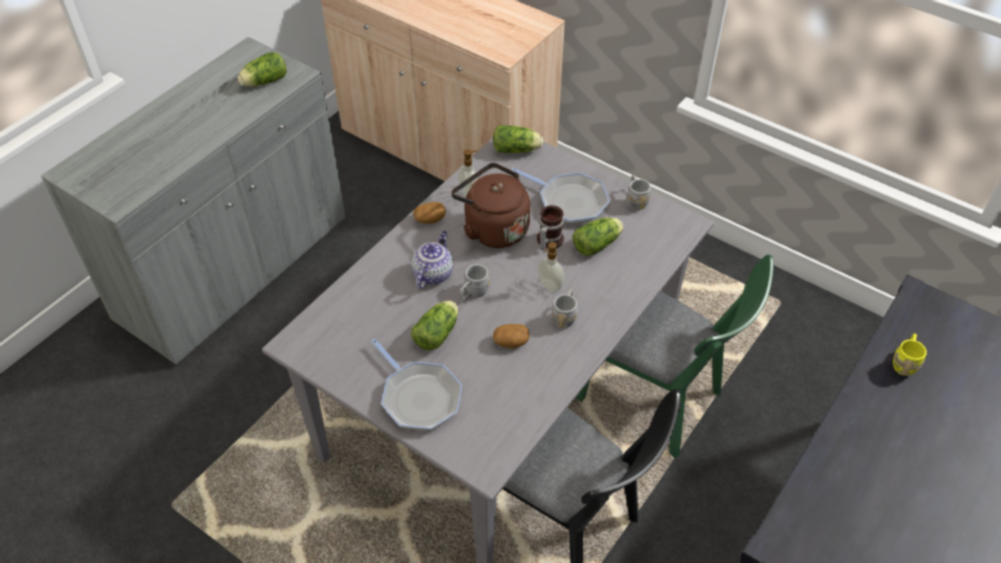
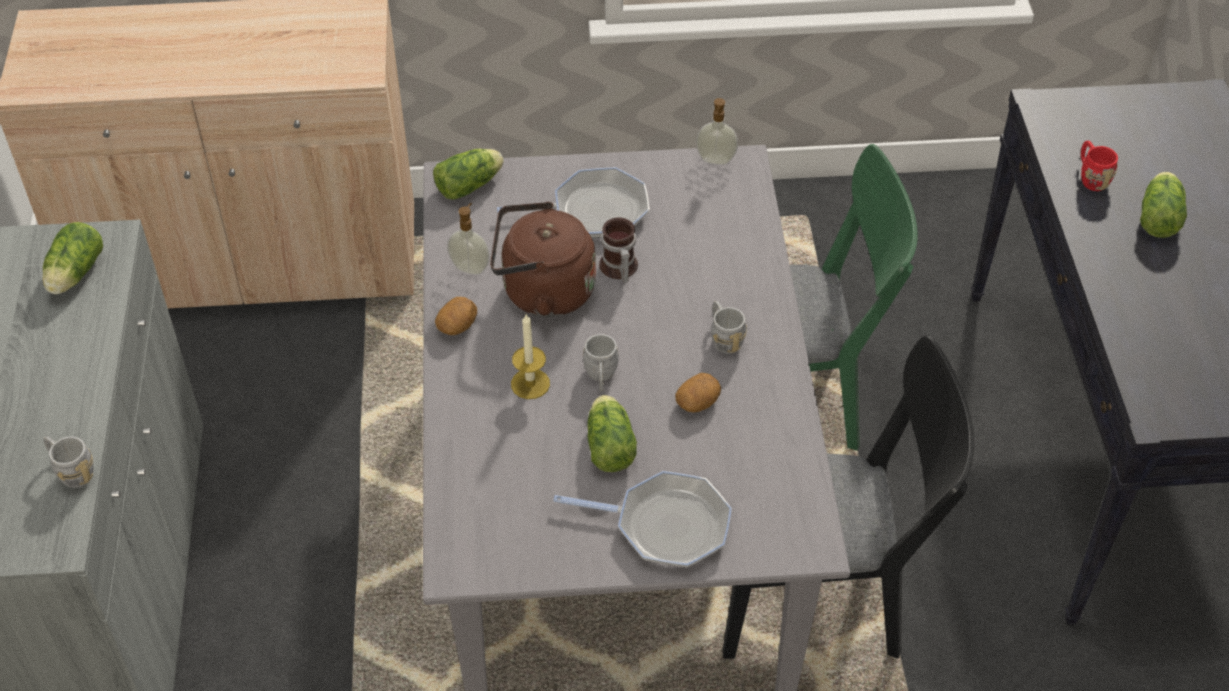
camera: 40 degrees left, 0 degrees up
teapot [411,231,453,289] -> candle [511,314,550,399]
soap dispenser [538,242,564,292] -> soap dispenser moved to [696,98,738,165]
lettuce [572,218,623,256] -> lettuce moved to [1140,172,1187,238]
grey mug [627,175,651,210] -> grey mug moved to [43,436,94,488]
yellow mug [893,333,927,376] -> red mug [1081,141,1118,191]

